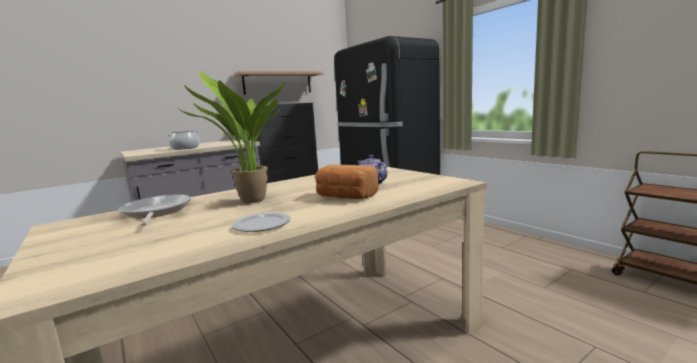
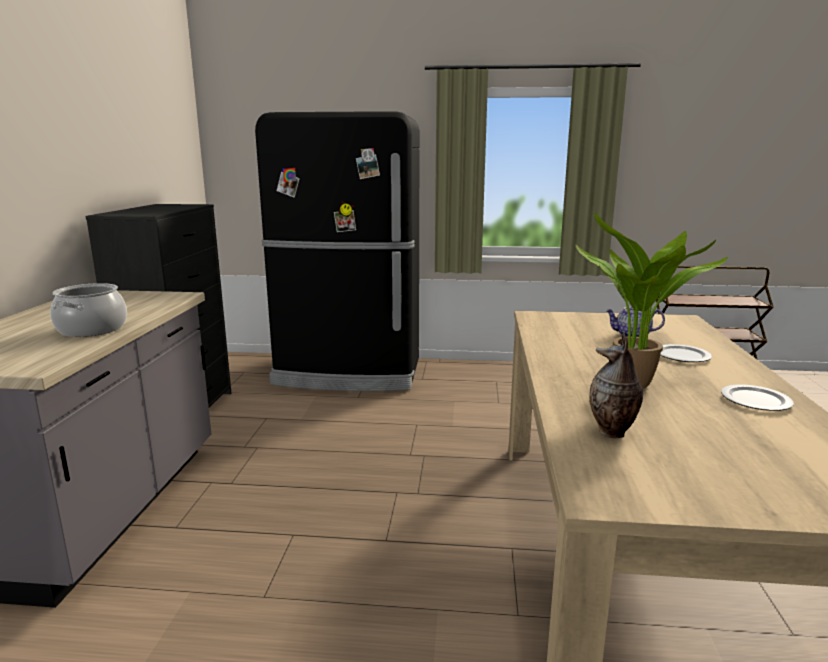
camera: 50 degrees left, 5 degrees up
frying pan [118,194,191,226] -> vase [589,332,643,438]
shelf [234,71,324,95] -> none
bread [315,164,379,199] -> plate [660,344,712,362]

